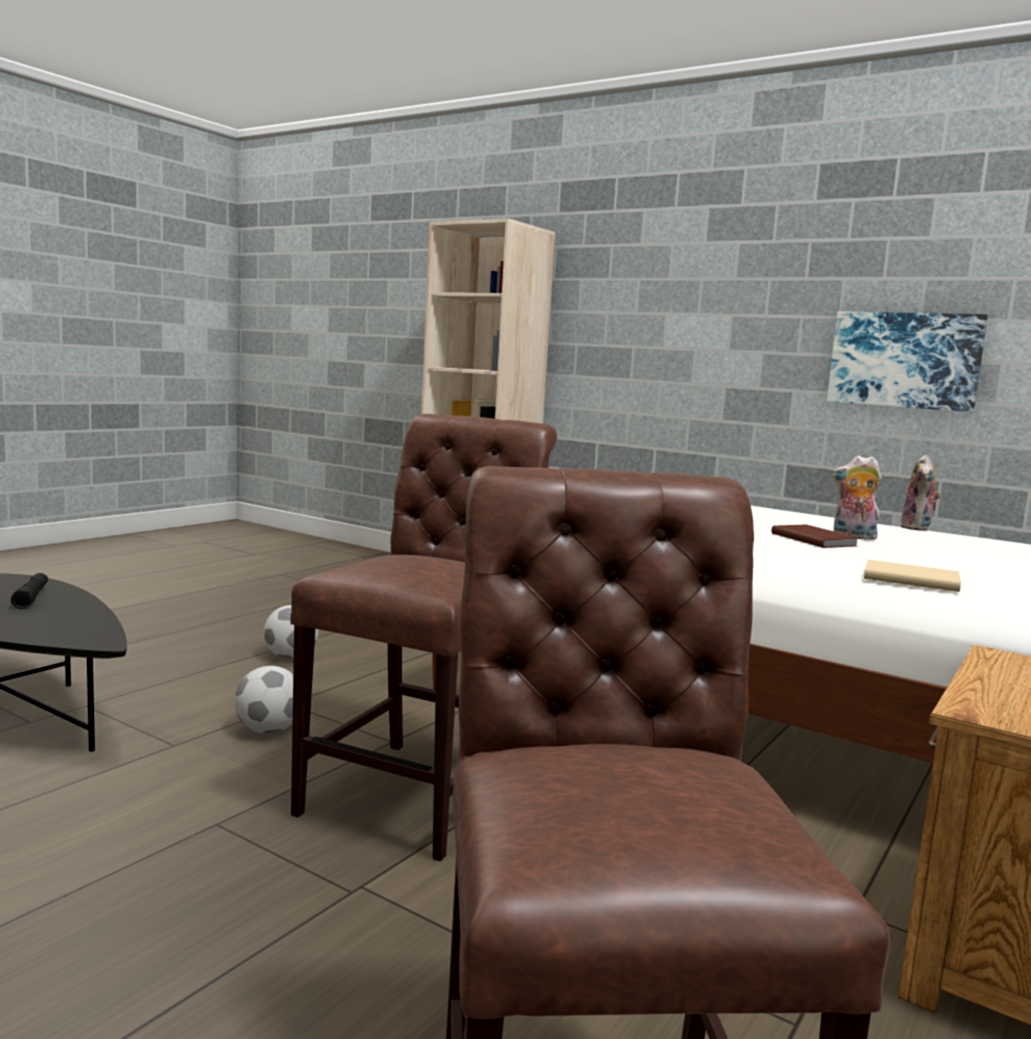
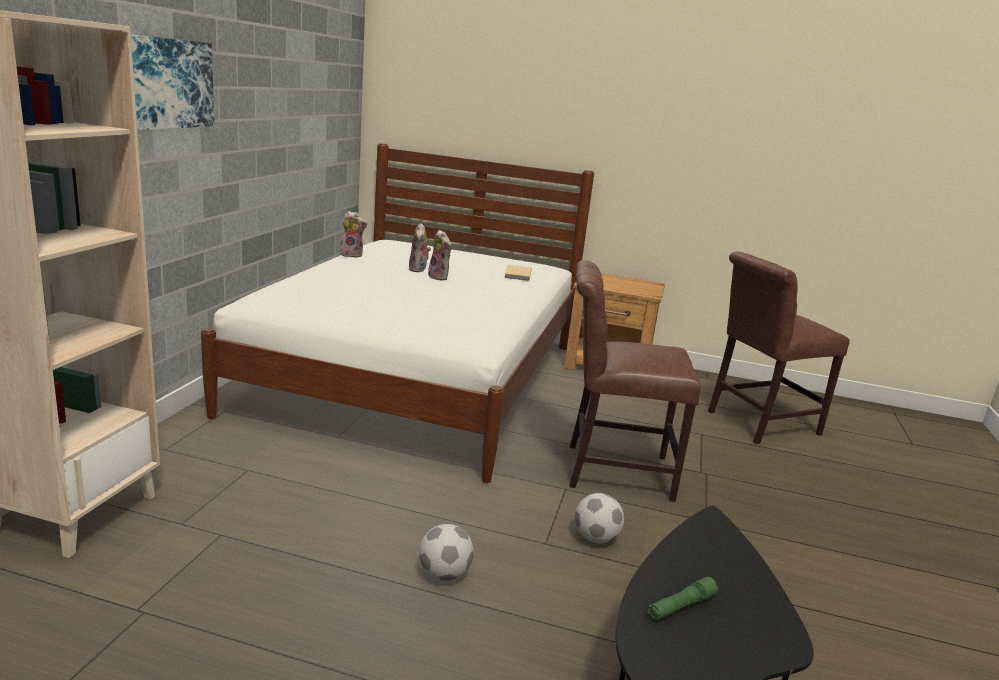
camera: 110 degrees left, 10 degrees up
black flashlight [11,573,48,609] -> green flashlight [646,577,718,621]
brown book [771,524,858,548] -> plush toy [428,230,451,280]
picture [827,311,988,412] -> picture moved to [131,34,214,130]

